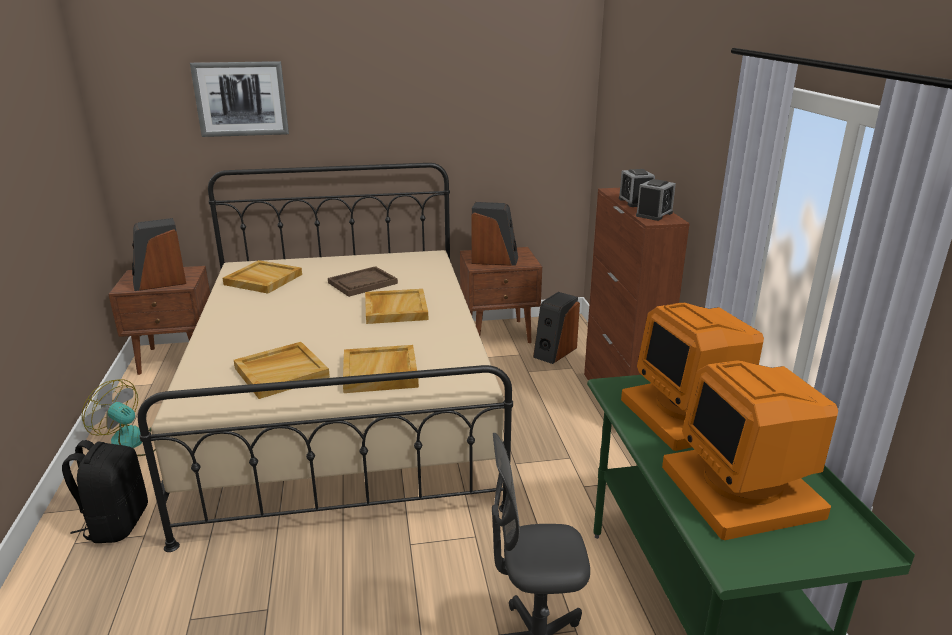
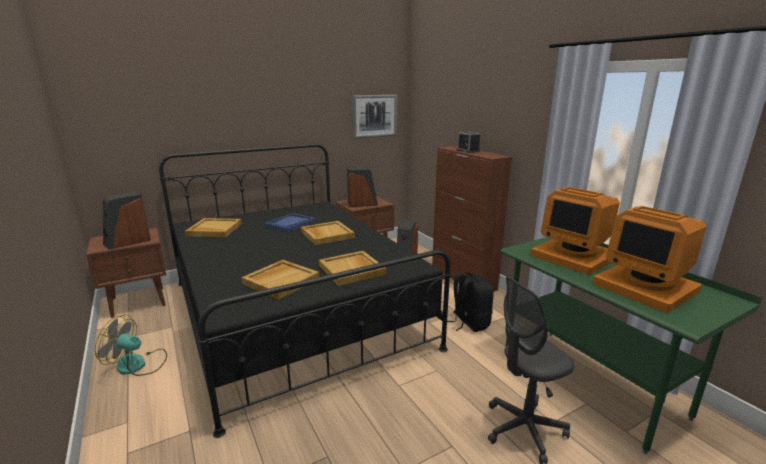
camera: 20 degrees left, 5 degrees down
black backpack [62,440,148,543] -> black backpack moved to [447,273,494,332]
beige bed [138,163,513,552] -> black bed [159,144,451,438]
picture [190,61,289,137] -> picture moved to [352,95,397,139]
brown tray [328,266,398,297] -> blue tray [265,213,315,232]
alarm clock [636,179,676,221] -> none

